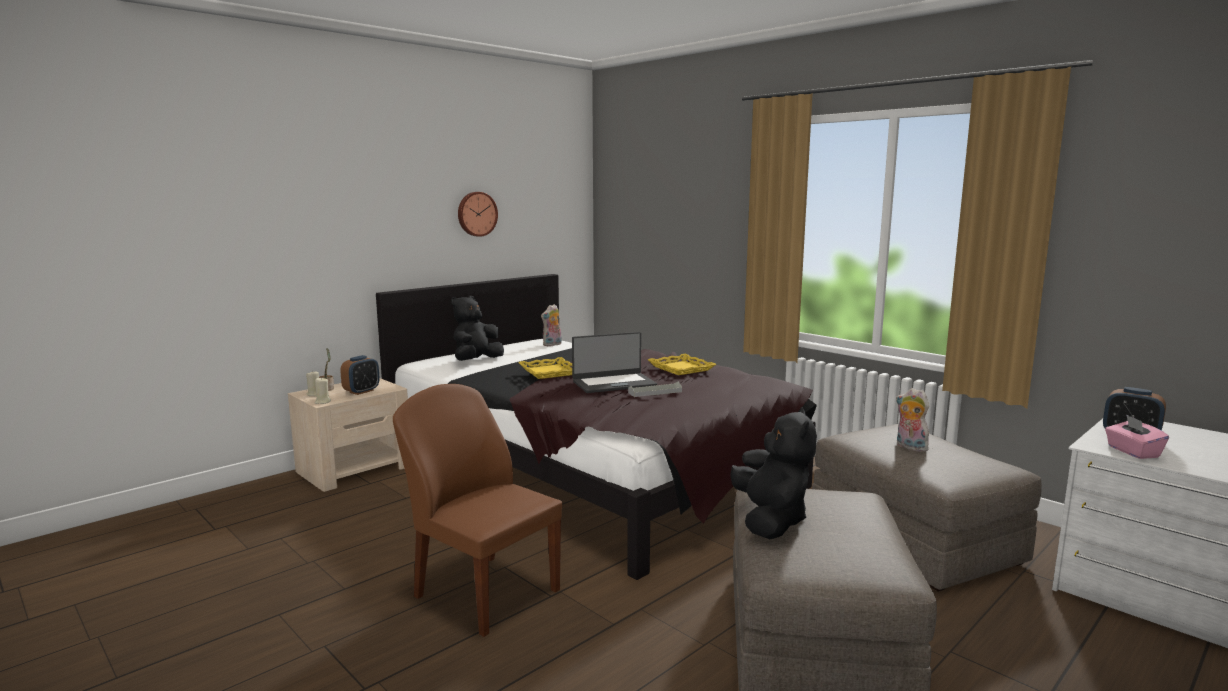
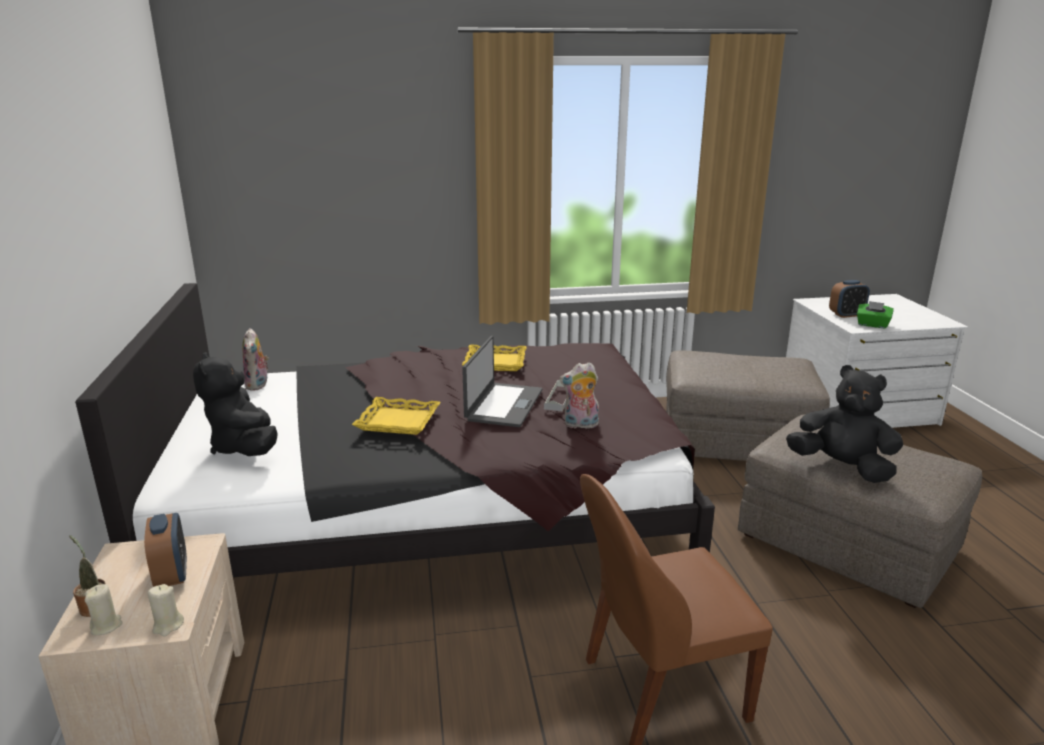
camera: 55 degrees left, 10 degrees up
wall clock [458,192,498,237] -> none
plush toy [896,388,929,452] -> plush toy moved to [560,362,599,429]
pink tissue box [1105,415,1169,459] -> green tissue box [857,301,894,328]

